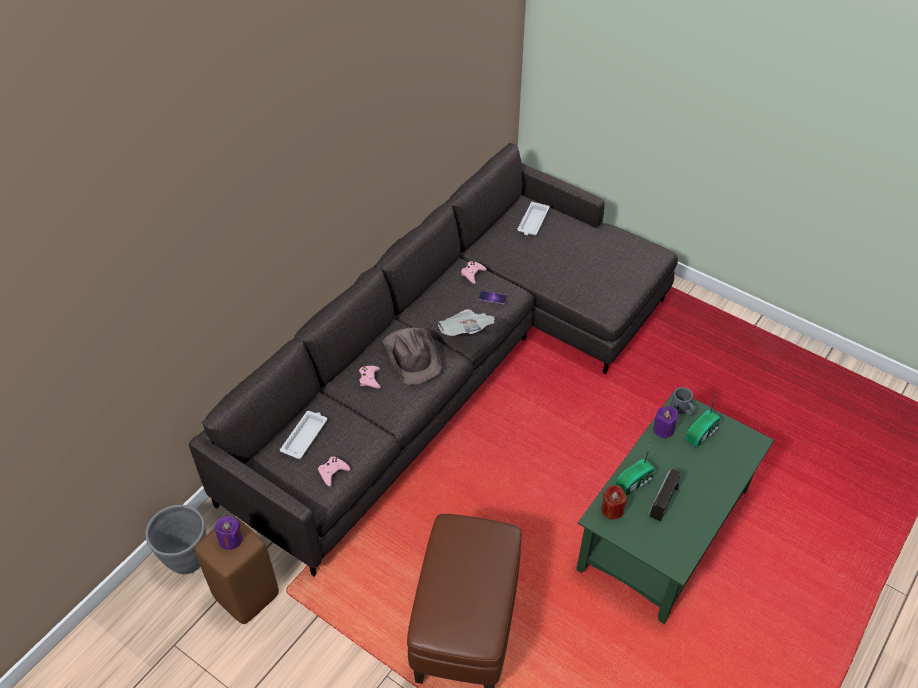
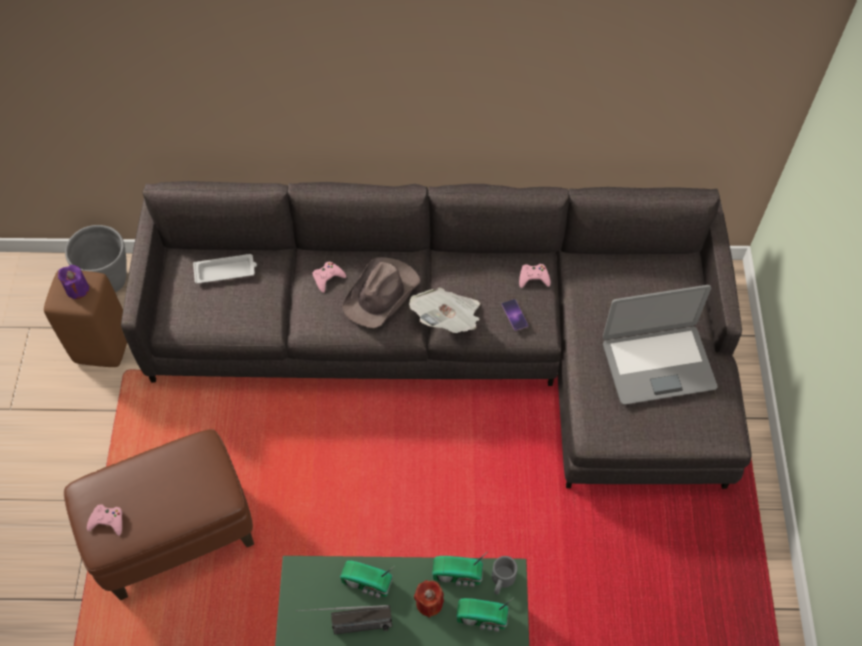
camera: 55 degrees right, 10 degrees up
pink game controller [318,457,350,487] -> pink game controller moved to [87,505,122,536]
white tray [518,202,550,235] -> none
red candle [602,485,626,519] -> red candle moved to [414,580,444,618]
purple candle [653,406,678,439] -> radio [432,552,487,587]
none -> laptop [603,285,718,405]

